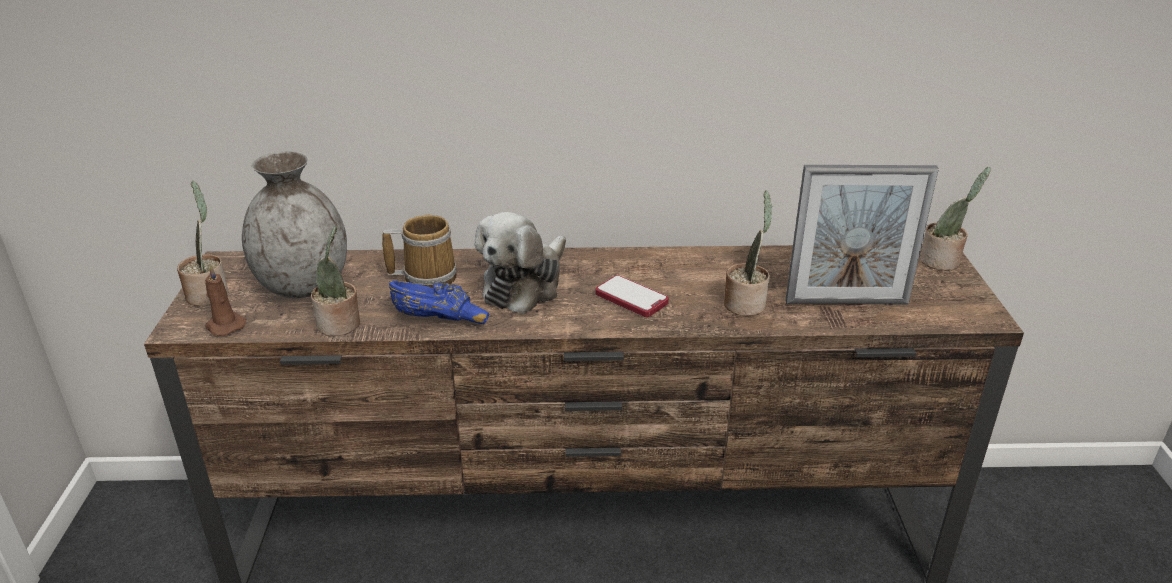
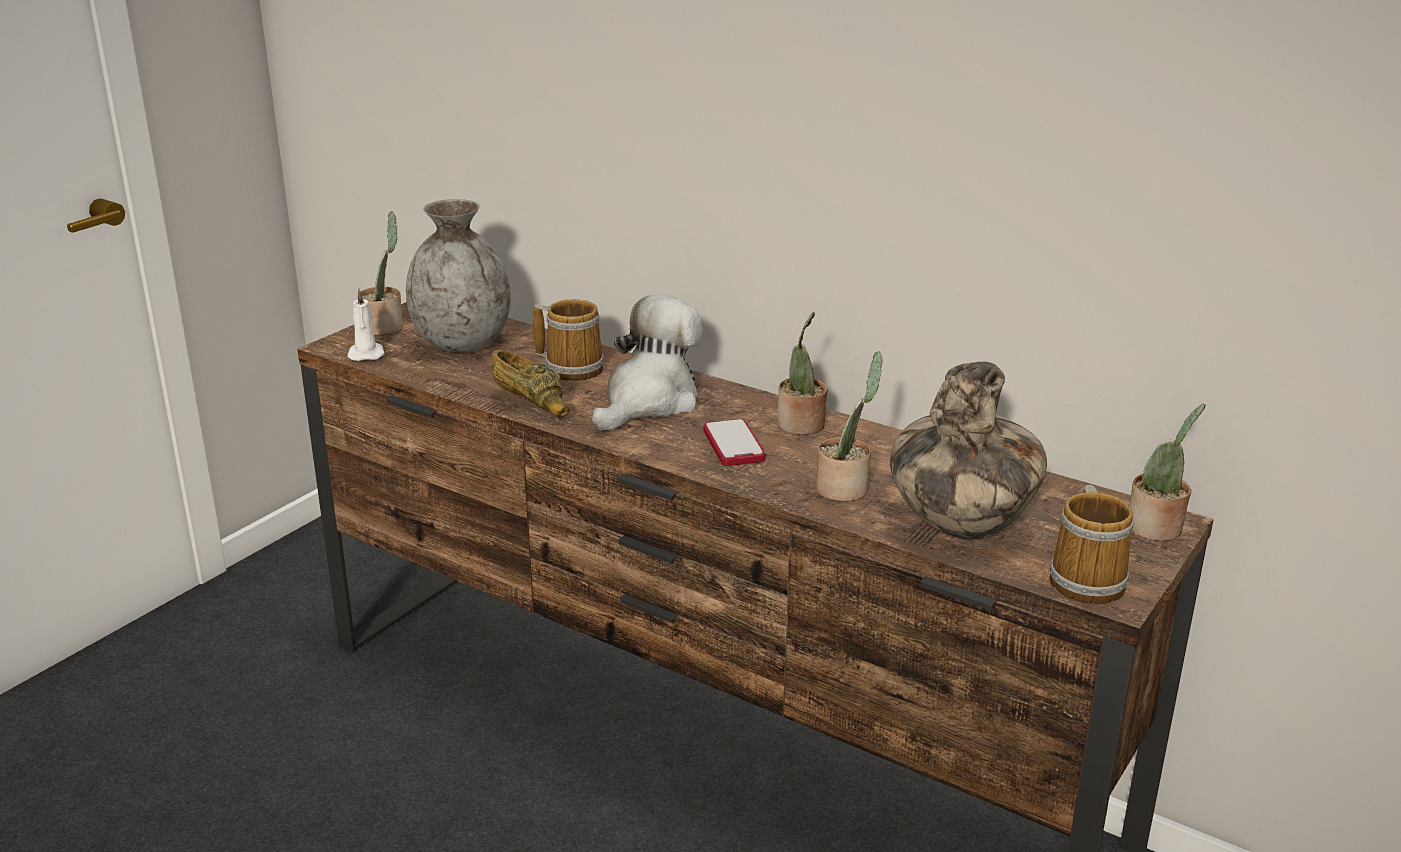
camera: 35 degrees right, 5 degrees down
brown candle [205,265,246,336] -> white candle [347,288,385,361]
potted plant [311,226,360,336] -> potted plant moved to [777,312,828,435]
blue bowl [389,281,489,324] -> brown bowl [491,350,569,418]
plush toy [475,212,566,314] -> plush toy turned 150 degrees clockwise [592,294,703,430]
picture frame [785,165,939,305] -> vase [890,362,1047,539]
none -> mug [1049,485,1134,604]

